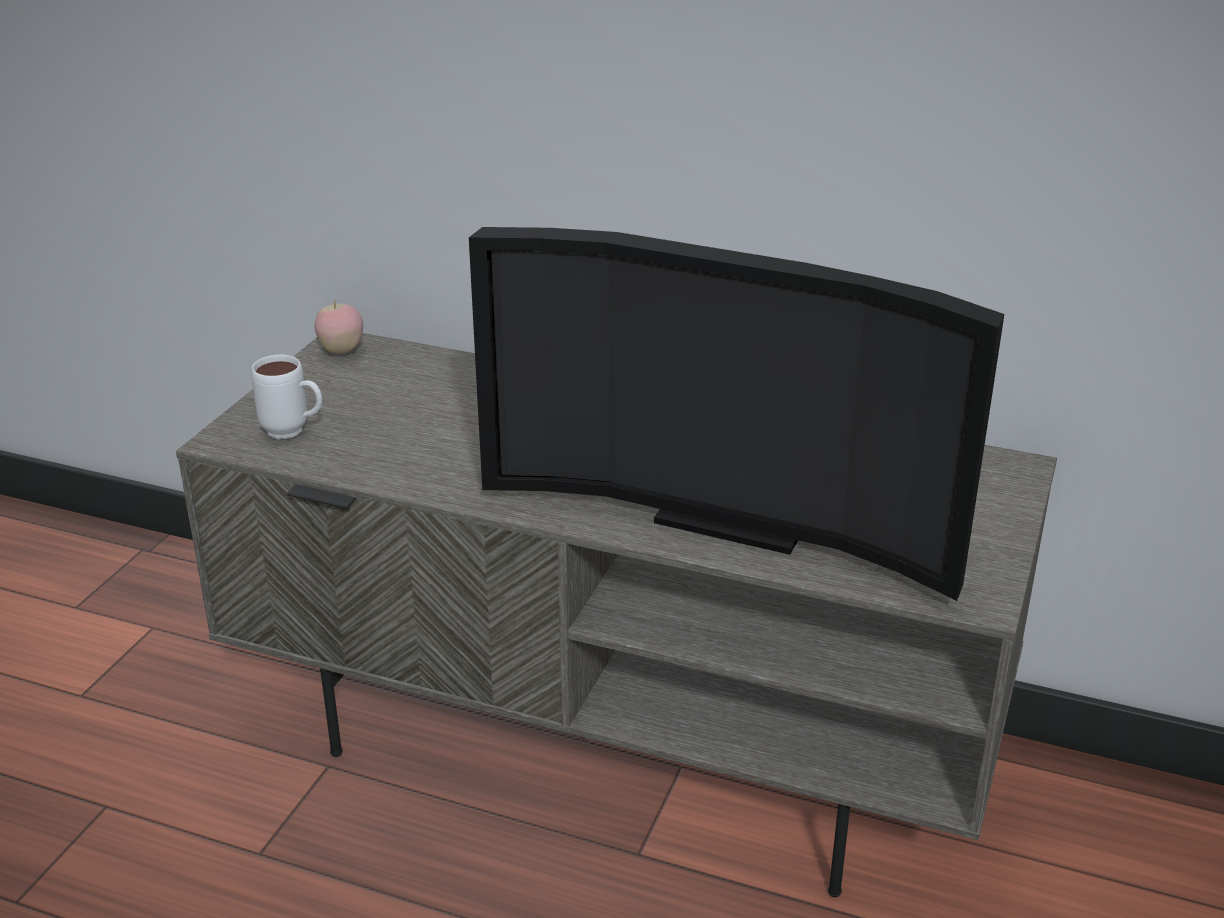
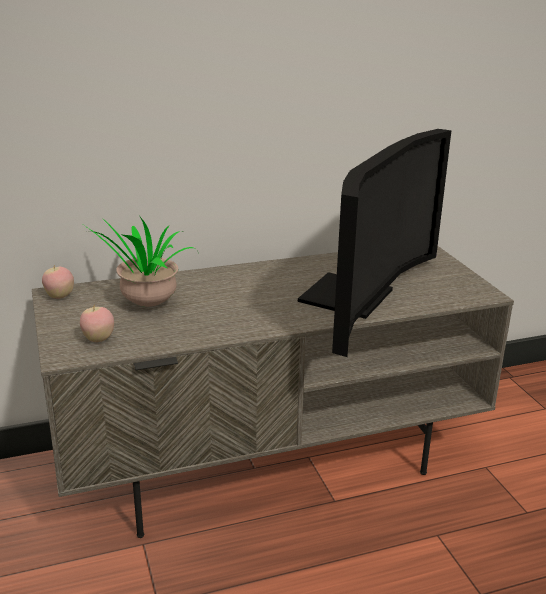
camera: 40 degrees left, 5 degrees down
white mug [251,355,322,439] -> apple [80,307,114,342]
television [469,227,1004,601] -> television turned 45 degrees counterclockwise [298,129,452,357]
none -> potted plant [85,216,196,307]

